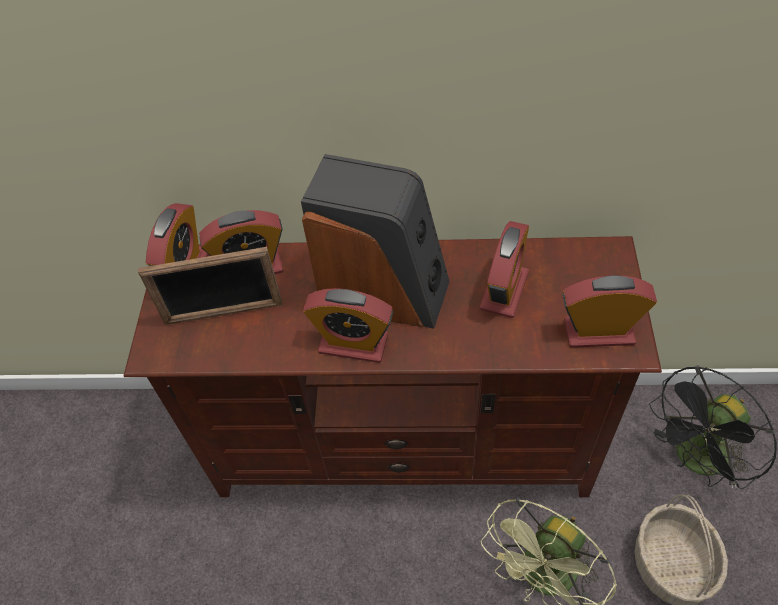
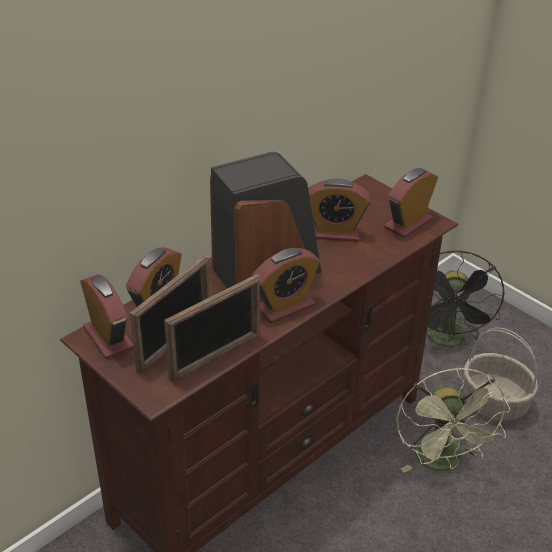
camera: 50 degrees left, 15 degrees down
alarm clock [480,221,529,318] -> alarm clock turned 120 degrees clockwise [308,178,370,242]
none -> picture frame [164,274,260,382]

